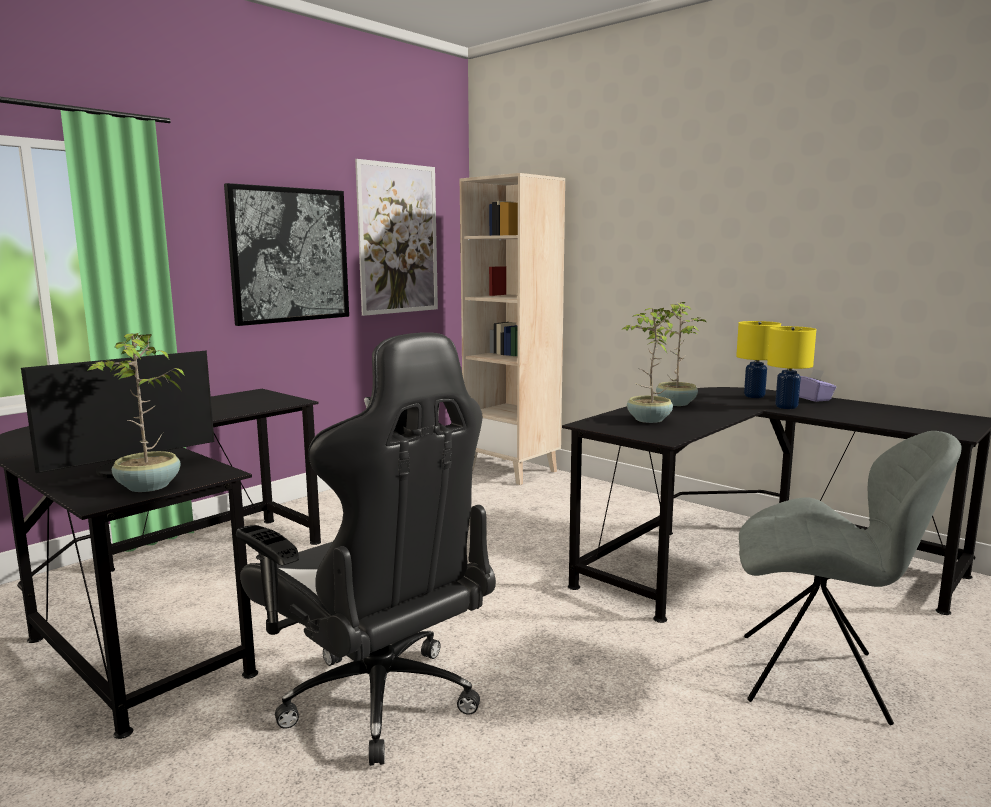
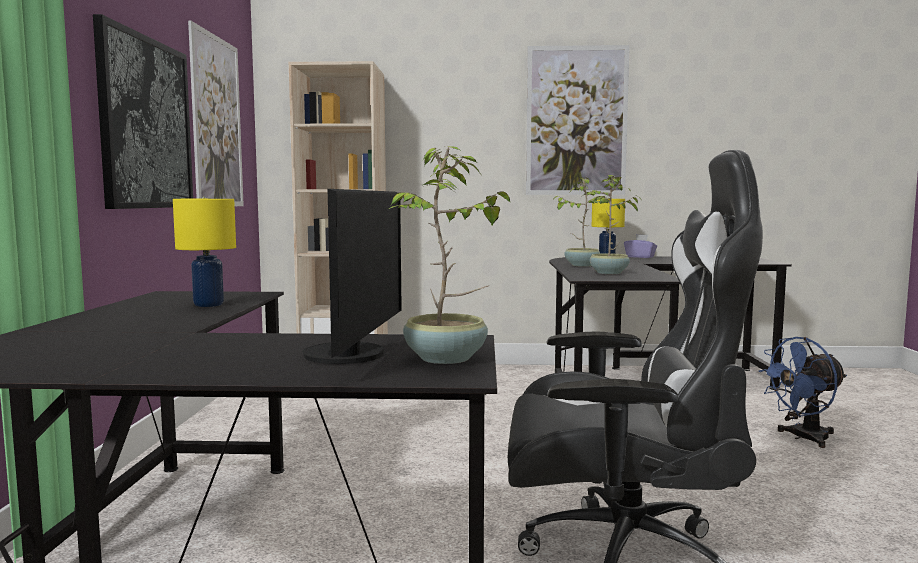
camera: 40 degrees left, 5 degrees down
grey chair [739,431,962,725] -> blue fan [758,337,847,448]
yellow table lamp [767,326,816,409] -> yellow table lamp moved to [173,196,236,307]
none -> picture [526,45,630,195]

